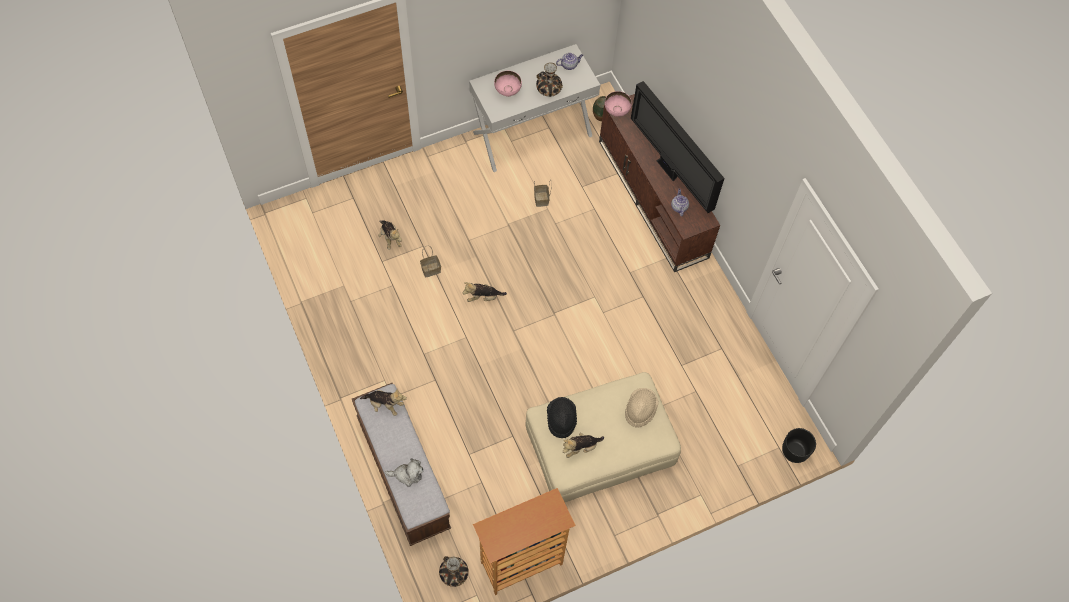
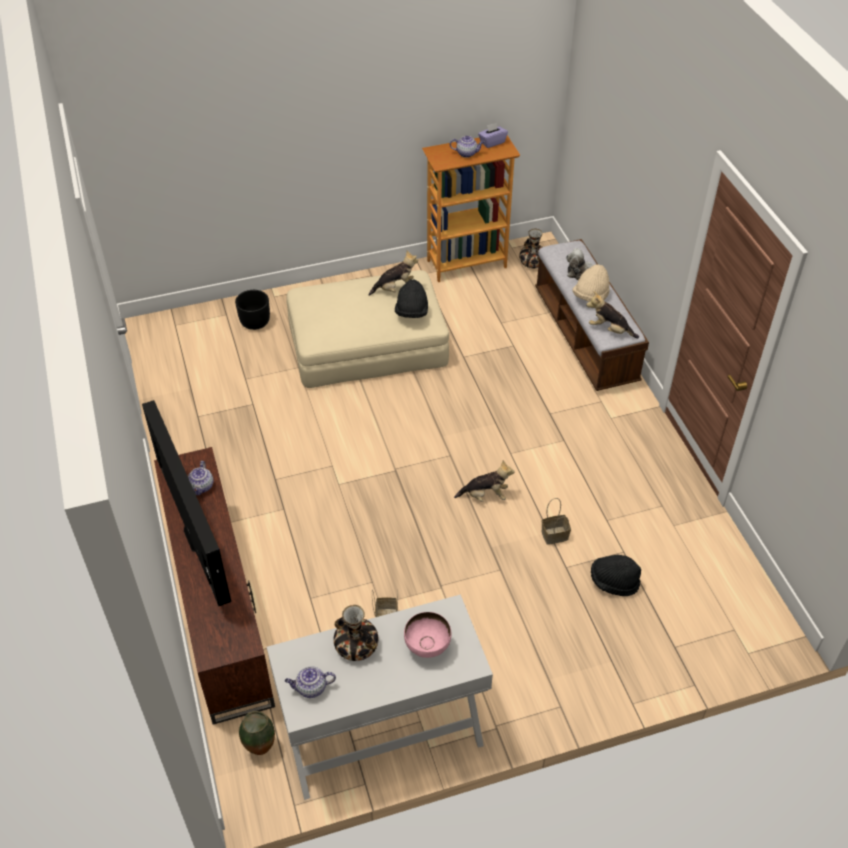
camera: 170 degrees left, 15 degrees down
plush toy [378,220,402,250] -> black hat [591,555,641,596]
pink bowl [605,91,632,117] -> none
beige hat [625,388,659,428] -> beige hat moved to [572,264,609,302]
black planter [782,428,816,463] -> black planter moved to [235,290,270,330]
none -> teapot [450,136,484,158]
none -> purple tissue box [478,123,508,148]

